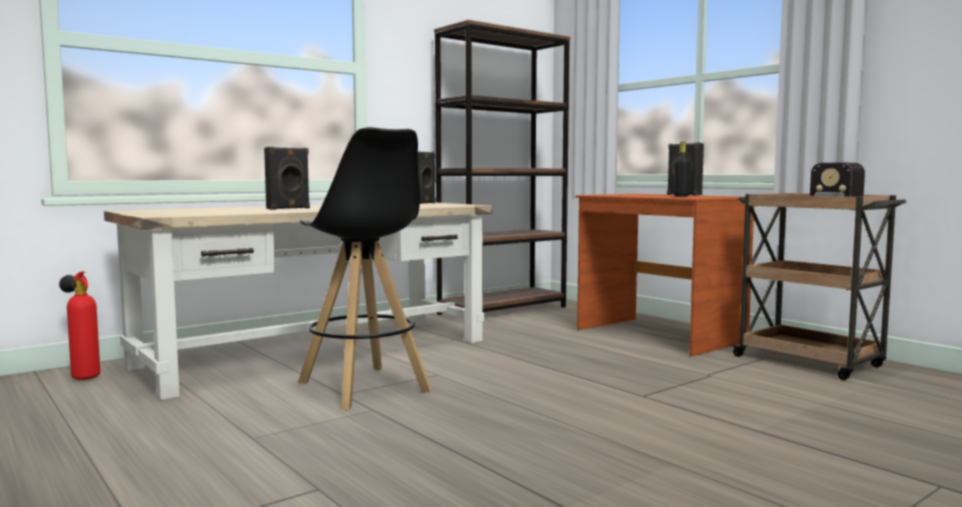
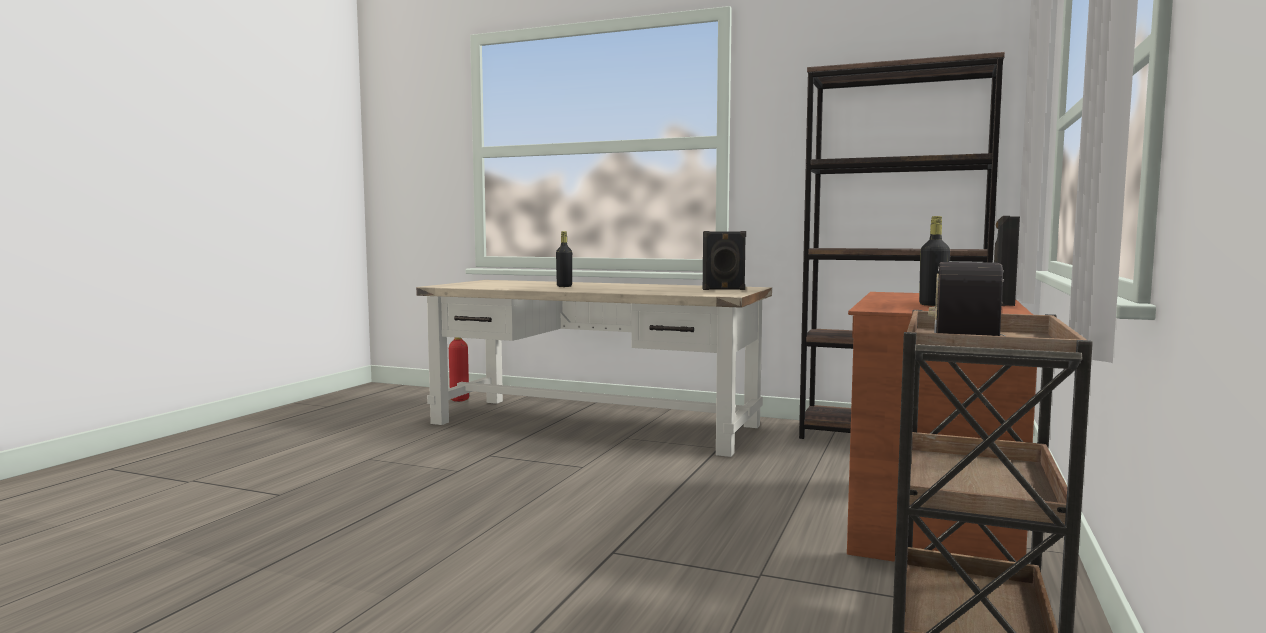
camera: 60 degrees right, 0 degrees up
black speaker [264,147,310,210] -> black bottle [556,231,572,287]
black stool [298,127,432,410] -> none

